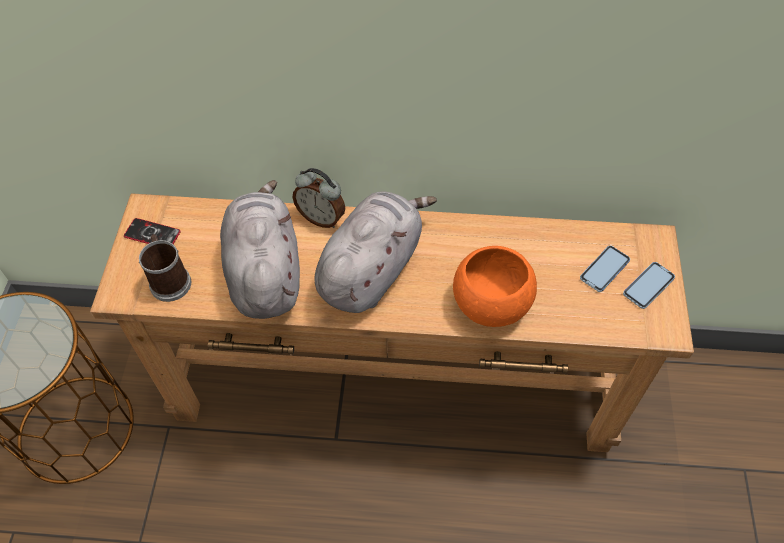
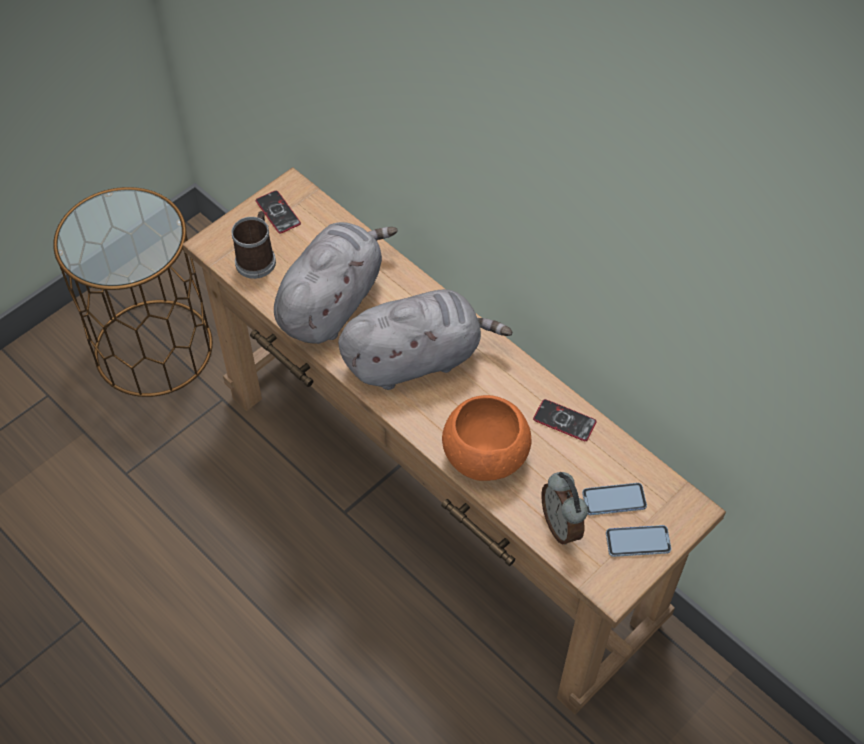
camera: 40 degrees right, 0 degrees up
alarm clock [292,168,345,228] -> alarm clock moved to [541,472,588,545]
none -> phone [533,399,597,441]

